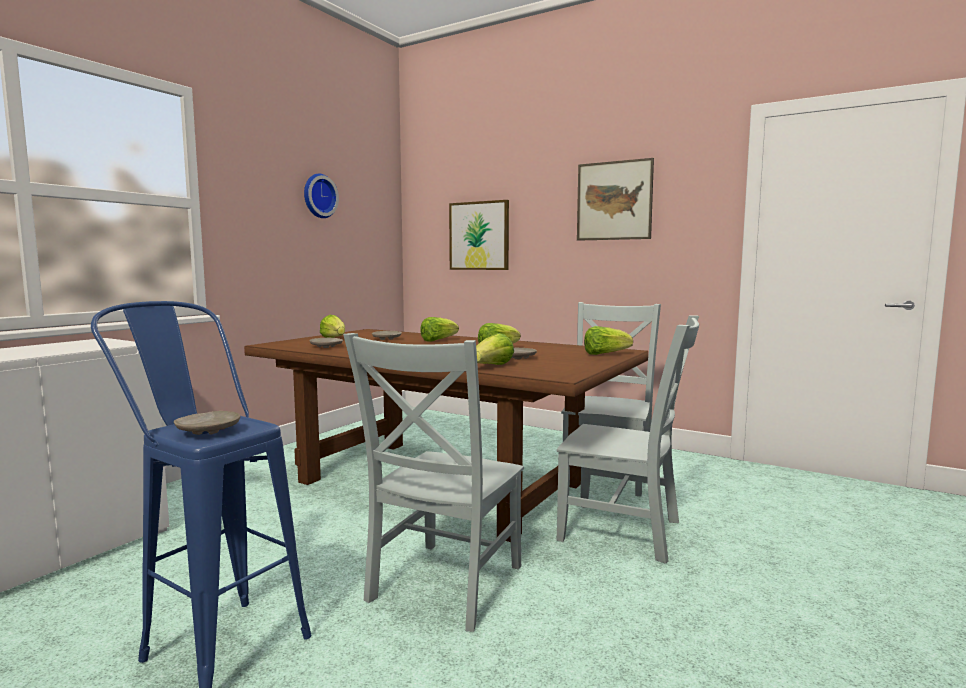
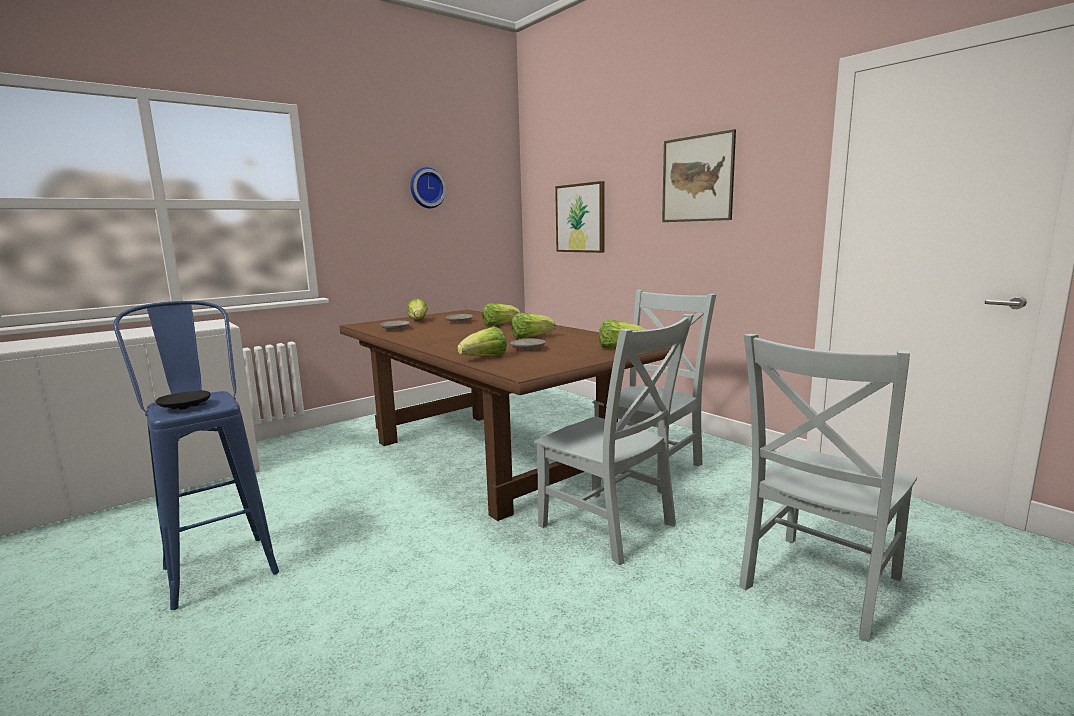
camera: 20 degrees right, 5 degrees up
beige plate [174,411,240,435] -> black plate [156,390,211,410]
grey chair [343,333,524,632] -> grey chair moved to [739,334,917,642]

